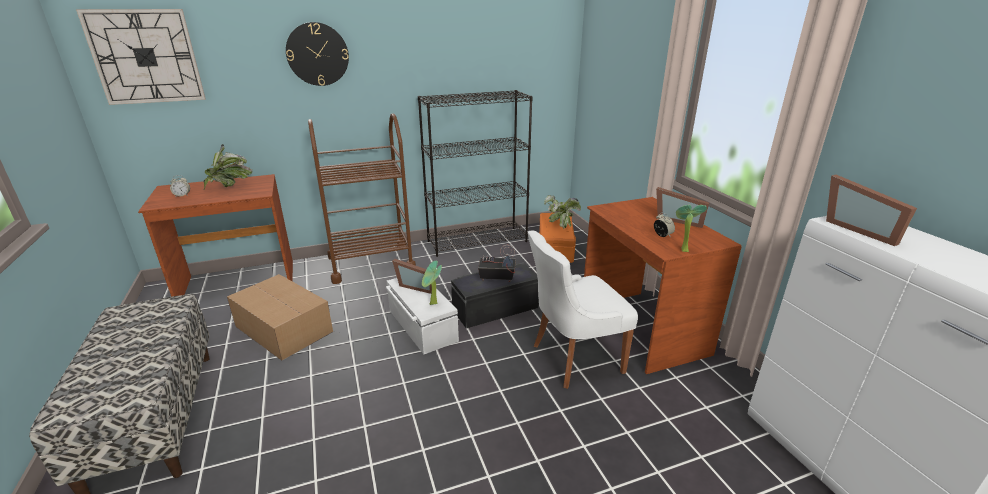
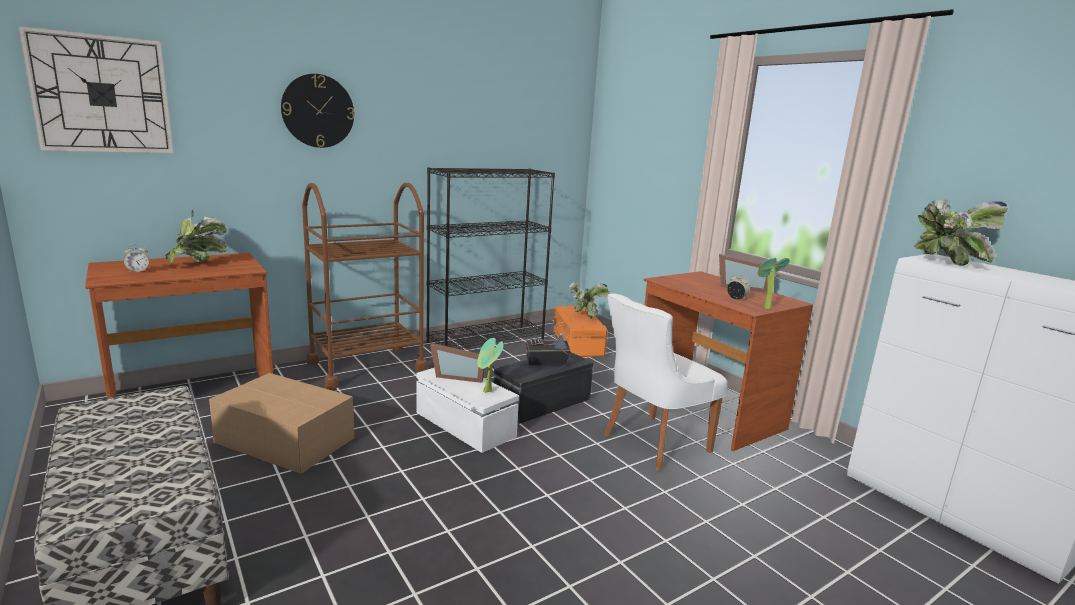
camera: 15 degrees left, 10 degrees down
picture frame [826,175,917,246] -> potted plant [914,200,1008,266]

